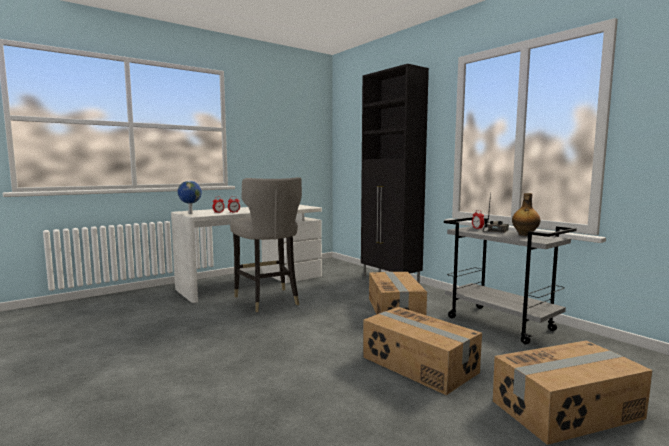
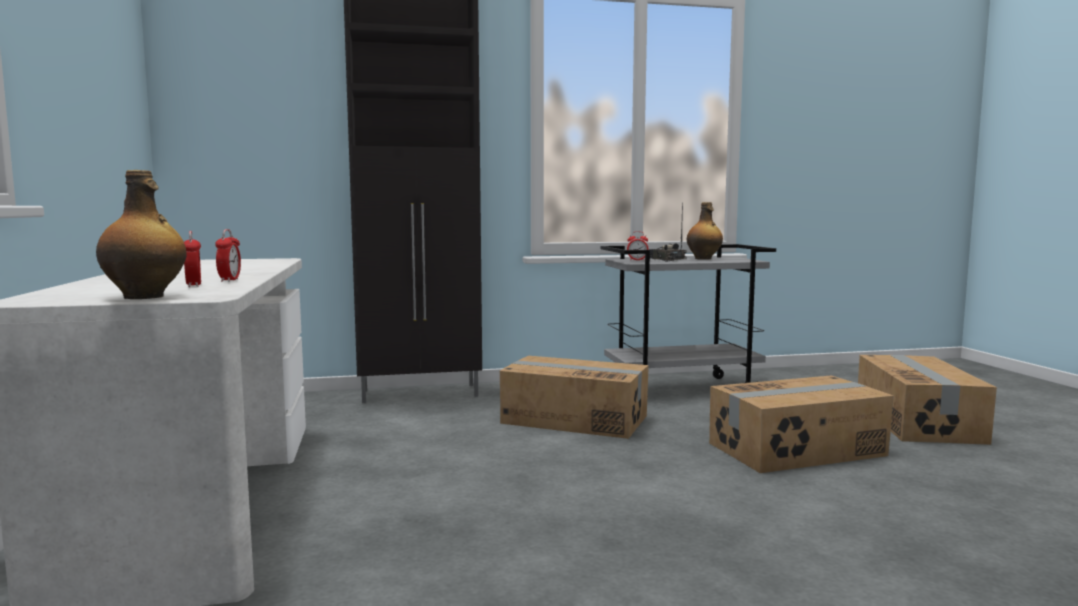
camera: 65 degrees left, 0 degrees up
globe [178,181,202,214] -> bottle [96,170,187,299]
grey stool [230,177,302,312] -> none

